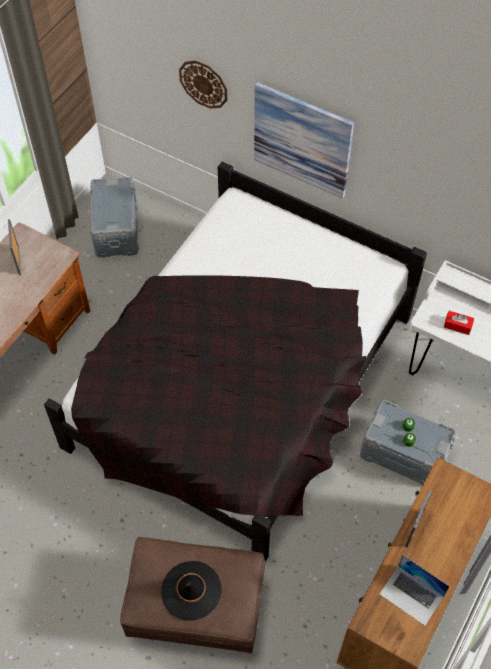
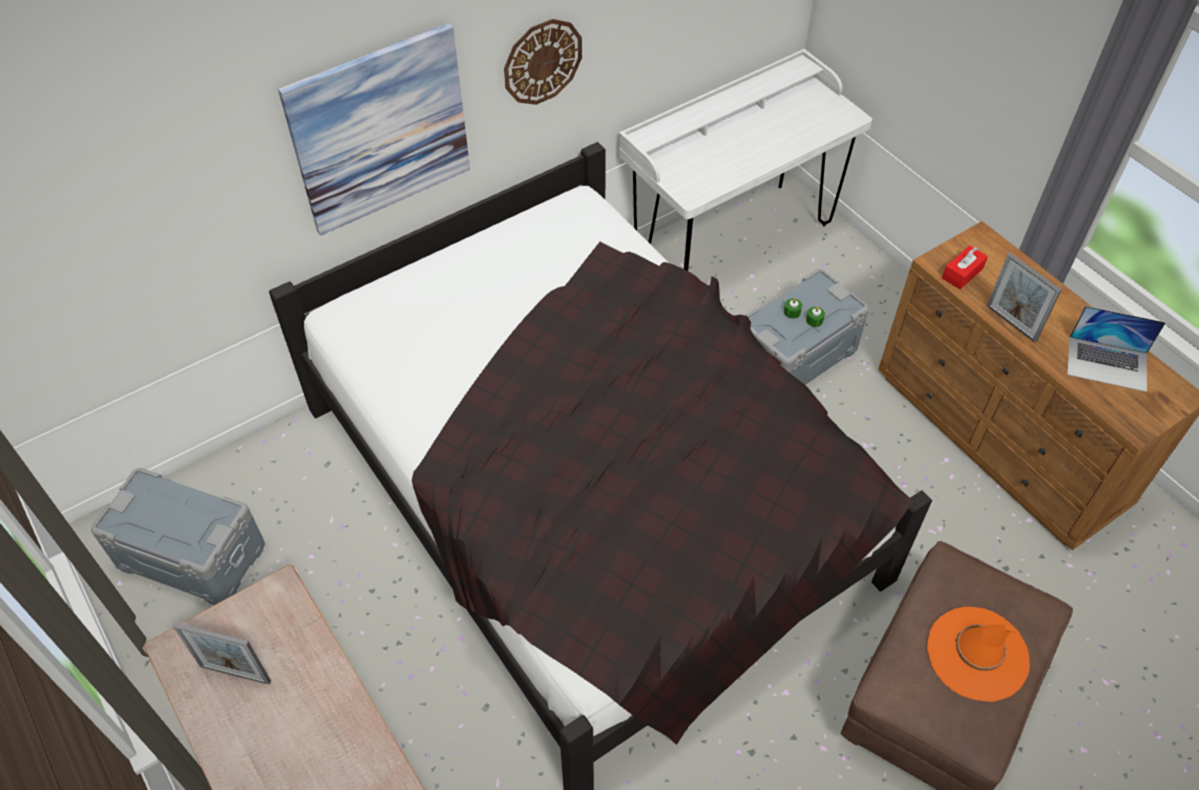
camera: 65 degrees left, 5 degrees down
black hat [161,561,222,621] -> orange hat [927,607,1030,702]
wall clock [179,61,227,109] -> wall clock moved to [504,19,582,105]
laptop [380,555,450,626] -> laptop turned 45 degrees clockwise [1067,306,1166,392]
red tissue box [444,311,474,335] -> red tissue box moved to [942,245,988,289]

